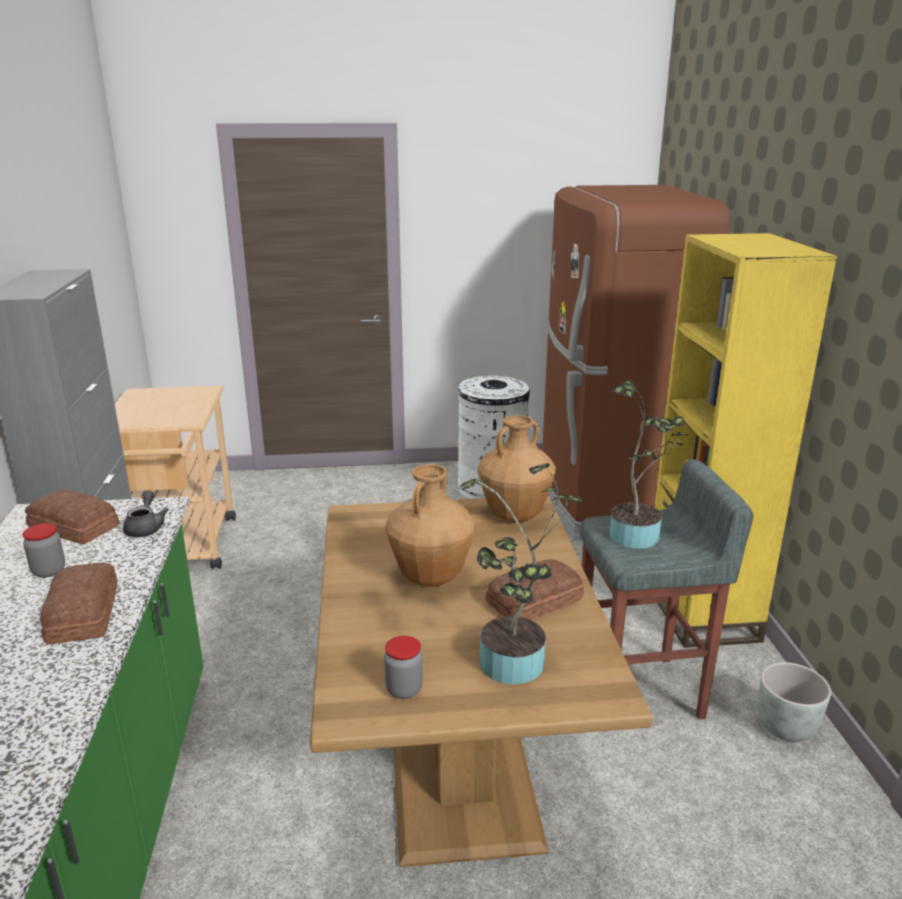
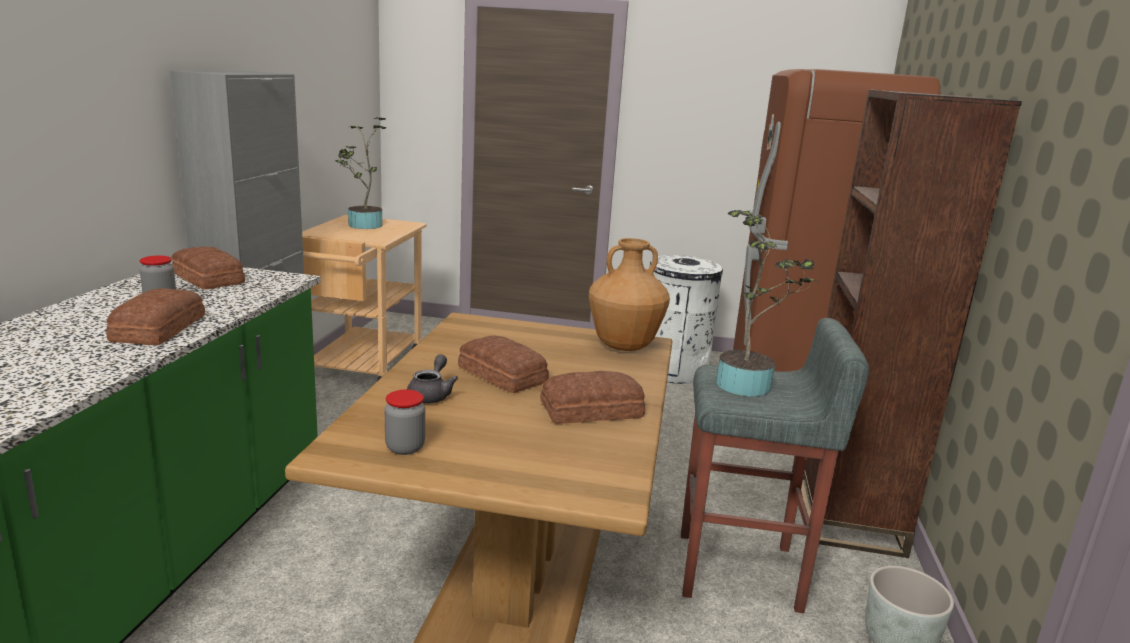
camera: 15 degrees right, 5 degrees down
grey teapot [123,490,168,537] -> grey teapot moved to [407,354,458,404]
brown vase [385,464,475,587] -> bread [458,335,549,393]
potted plant [461,463,584,684] -> potted plant moved to [335,117,386,229]
yellow bookcase [654,233,837,648] -> brown bookcase [801,90,1022,558]

